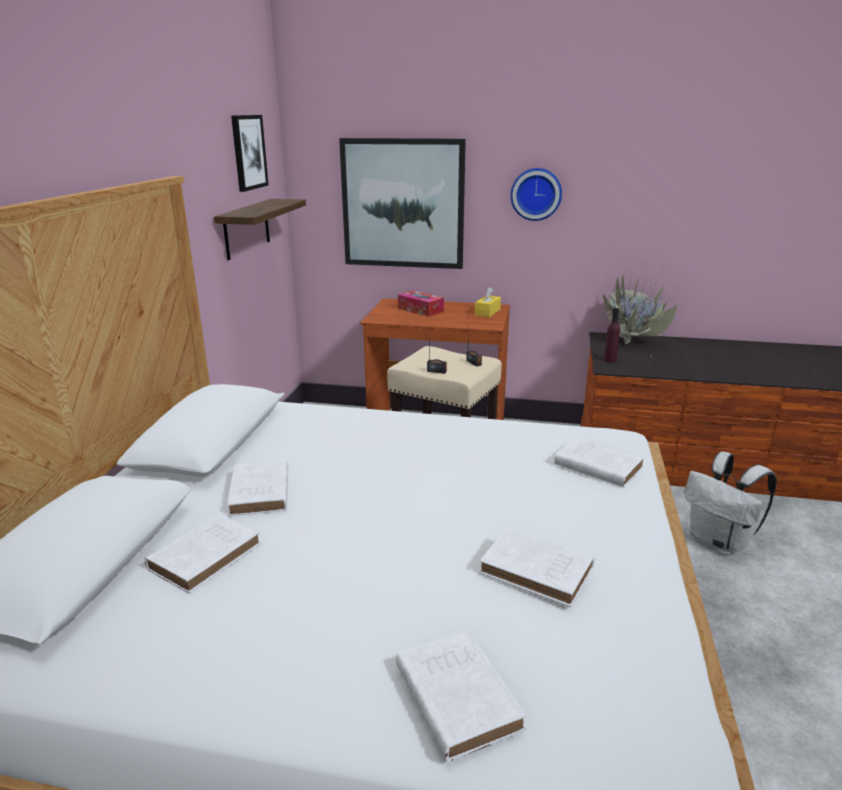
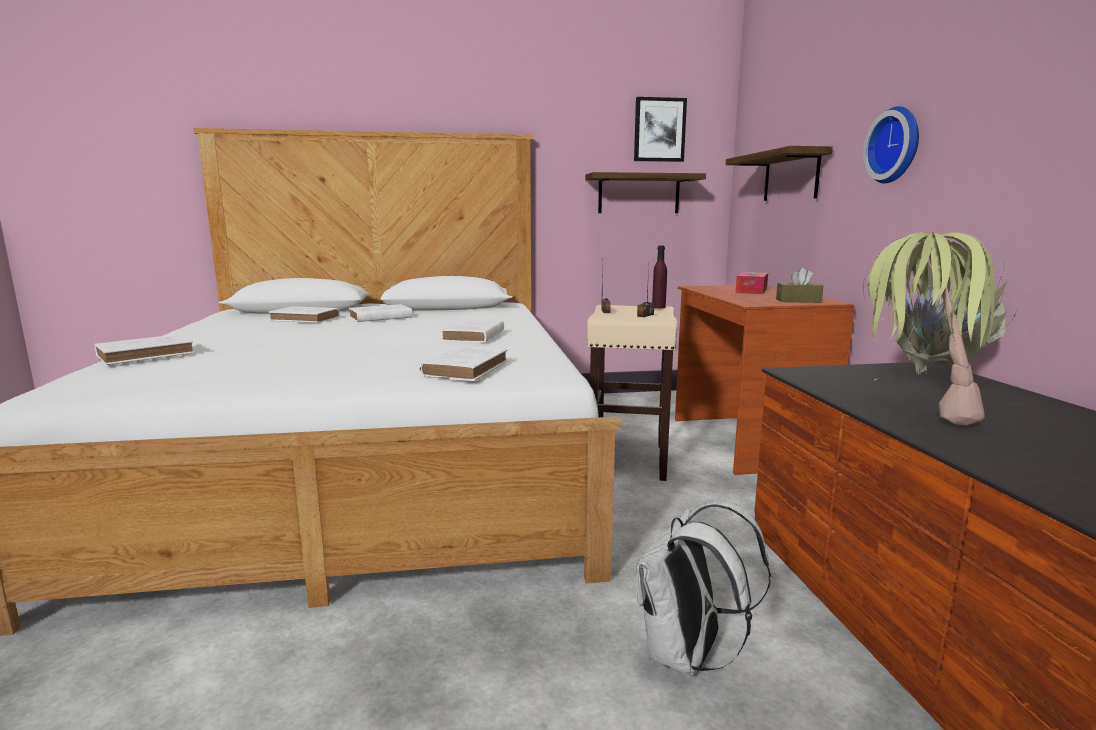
camera: 70 degrees right, 10 degrees down
picture [339,138,466,269] -> shelf [726,146,833,201]
yellow tissue box [475,287,501,317] -> brown tissue box [776,268,823,303]
white book [479,528,595,607] -> white book moved to [441,319,504,343]
purple bottle [604,308,620,363] -> purple bottle moved to [652,246,667,308]
none -> potted plant [863,232,995,425]

